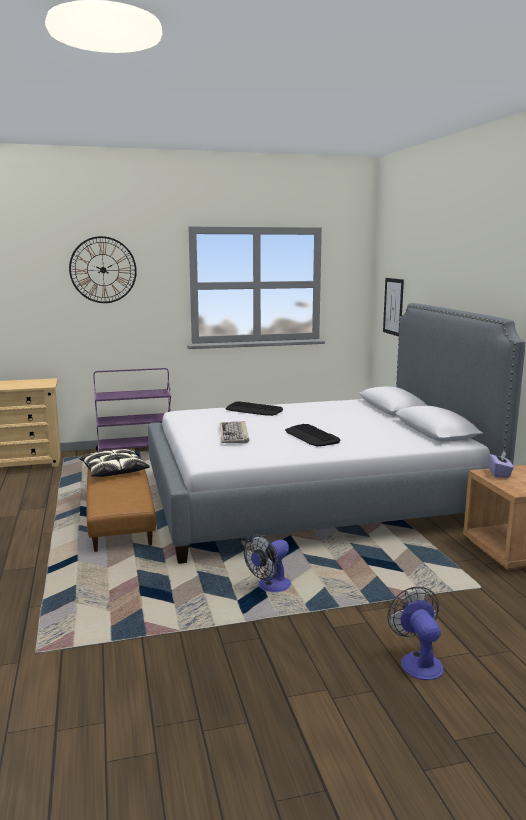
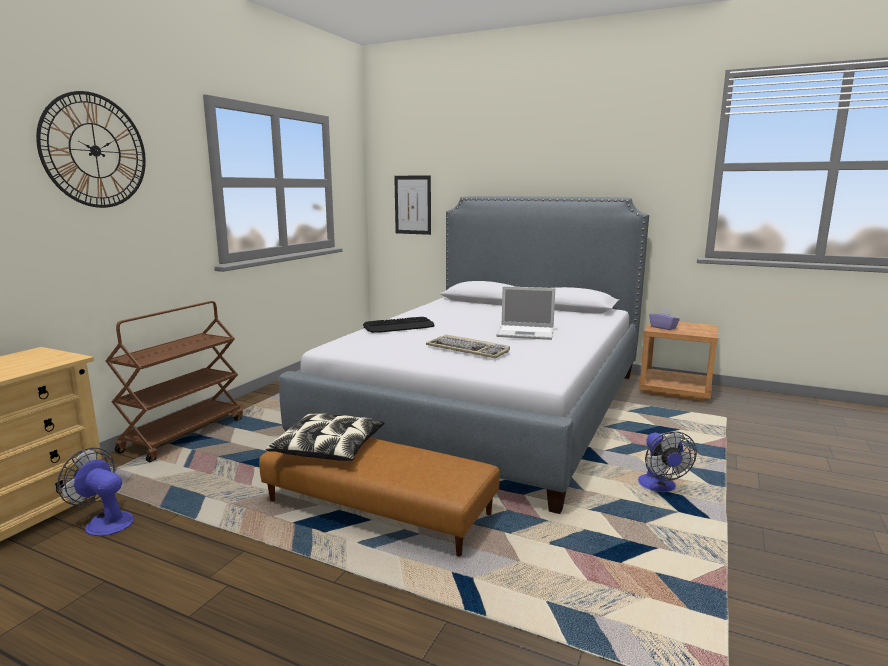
camera: 50 degrees left, 0 degrees up
purple cart [93,368,171,452] -> brown cart [106,301,243,462]
keyboard [285,424,340,446] -> laptop [496,286,555,340]
fan [387,586,443,680] -> fan moved to [57,447,134,536]

